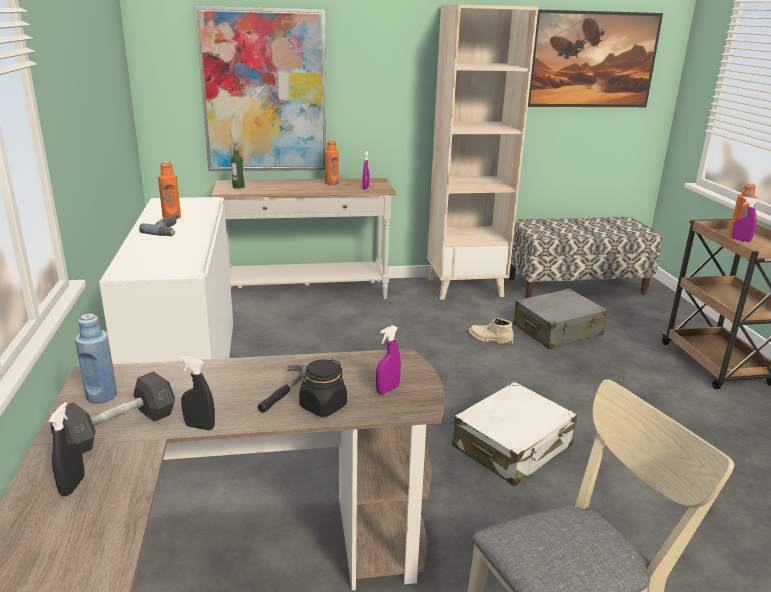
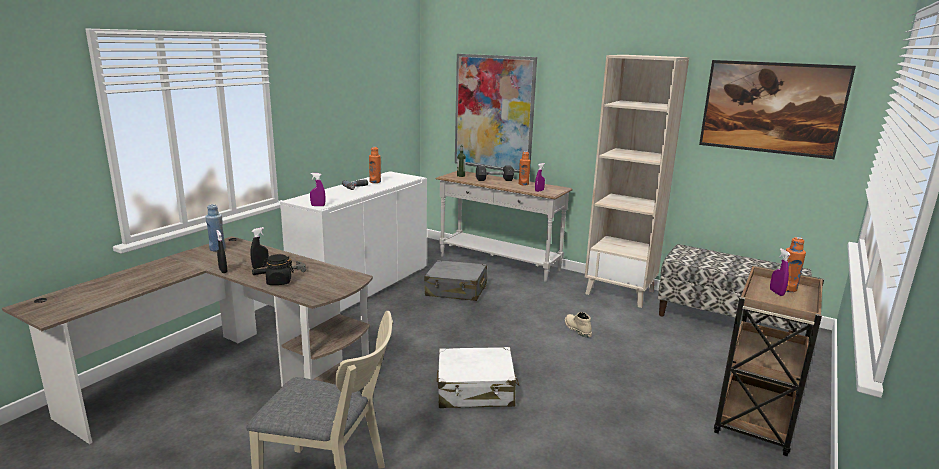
camera: 40 degrees right, 5 degrees down
black spray bottle [48,402,84,496] -> black spray bottle moved to [250,227,269,269]
grey dumbbell [51,371,175,454] -> grey dumbbell moved to [476,165,514,181]
purple spray bottle [376,325,401,394] -> purple spray bottle moved to [310,173,325,206]
grey suitcase [513,288,608,349] -> grey suitcase moved to [424,260,487,301]

